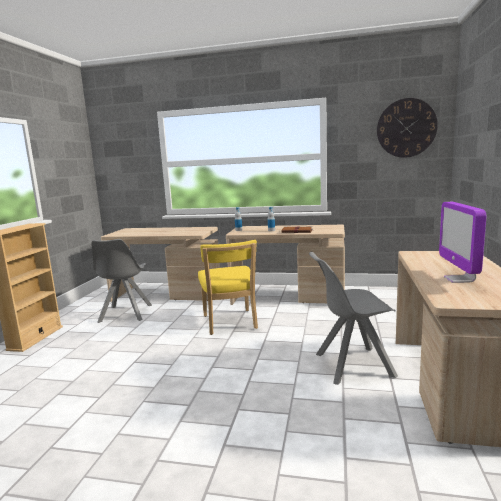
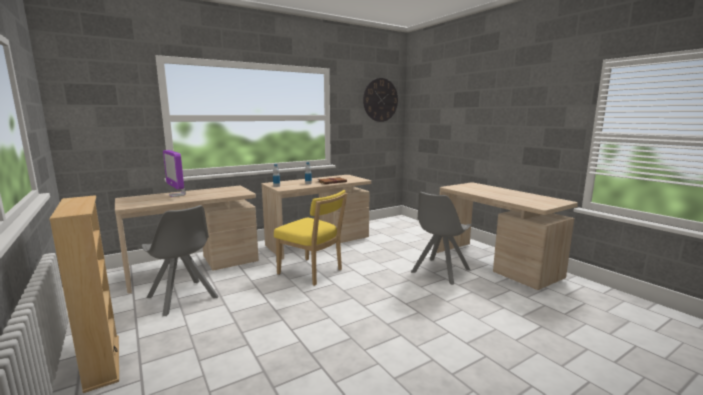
camera: 45 degrees left, 0 degrees up
monitor [439,202,486,283] -> monitor moved to [163,150,186,197]

